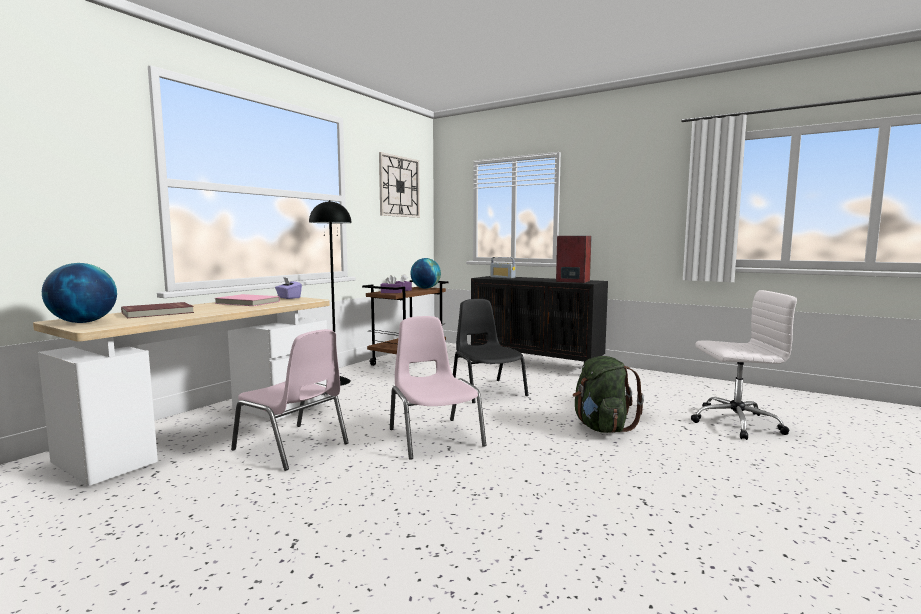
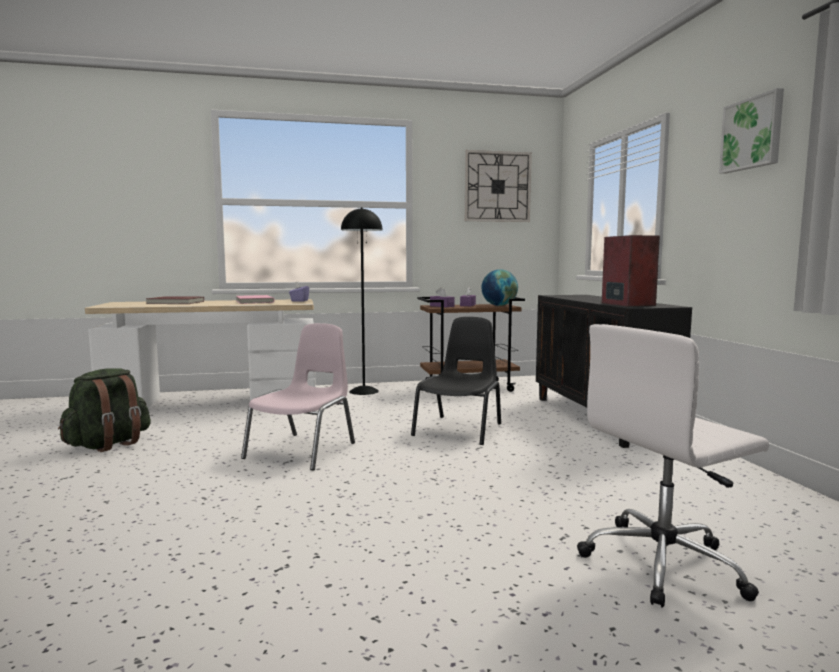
camera: 45 degrees right, 0 degrees up
globe [42,263,117,323] -> none
pink chair [231,329,349,471] -> none
radio [490,257,516,279] -> none
green backpack [573,356,644,433] -> green backpack moved to [58,368,151,452]
white office chair [691,290,797,440] -> white office chair turned 105 degrees clockwise [577,324,769,608]
none -> picture [719,88,784,174]

